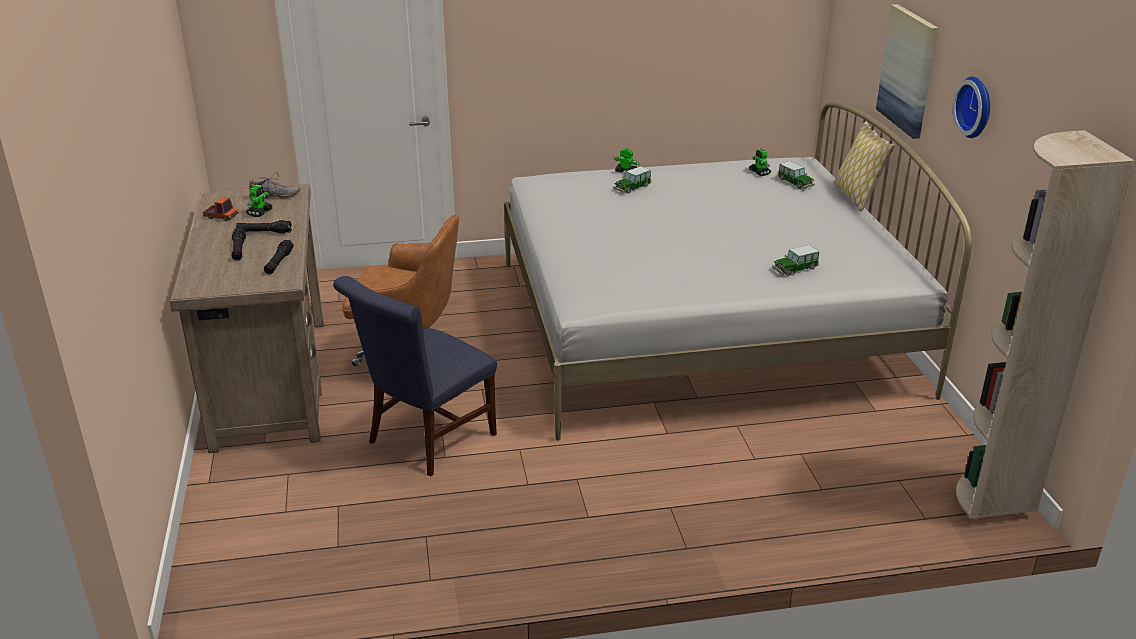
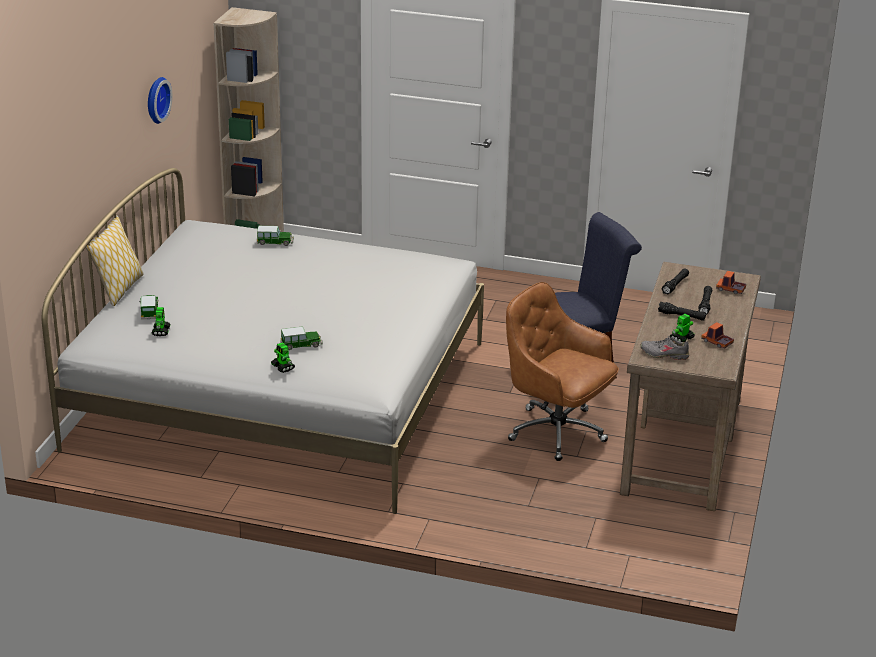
camera: 155 degrees left, 0 degrees up
picture [876,4,938,139] -> none
none -> toy truck [716,271,746,294]

